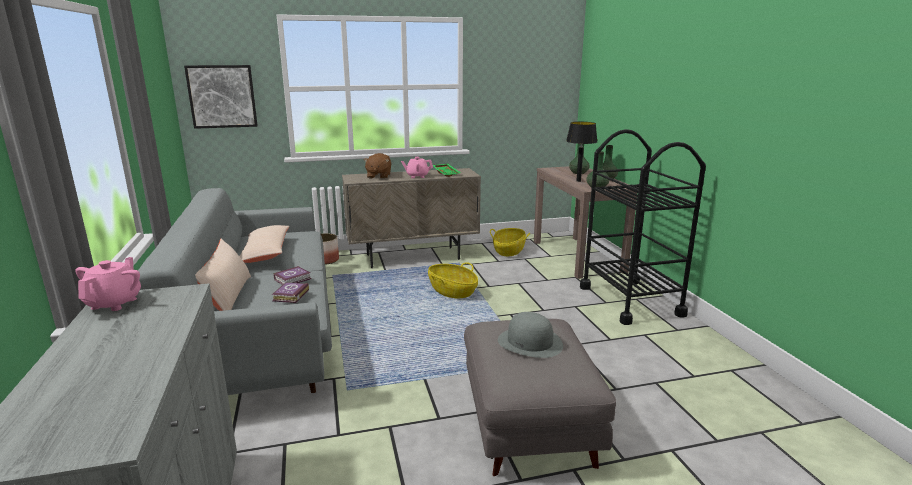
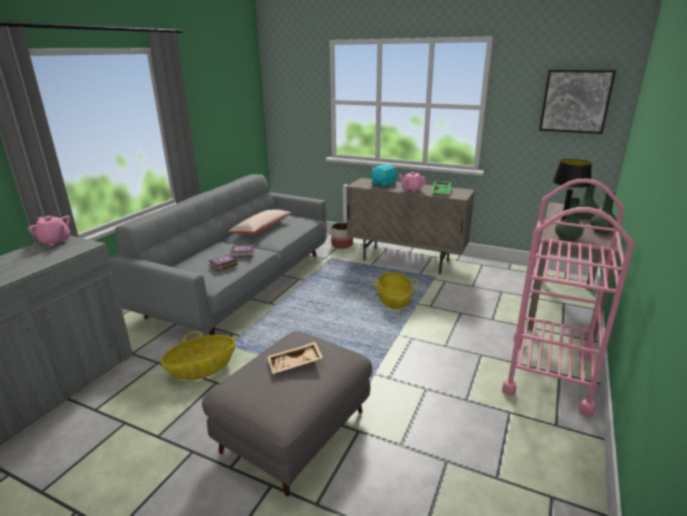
camera: 40 degrees right, 5 degrees up
pink teapot [75,257,141,311] -> pink teapot turned 75 degrees clockwise [28,216,71,246]
picture [184,65,258,129] -> picture moved to [539,70,616,134]
beige pillow [195,239,251,311] -> none
brown plush toy [364,153,391,179] -> turquoise plush toy [370,164,397,187]
basket [490,228,530,256] -> basket moved to [161,331,235,380]
grey hat [498,312,563,358] -> beige tray [267,342,323,374]
black cart [580,129,706,325] -> pink cart [502,179,635,417]

